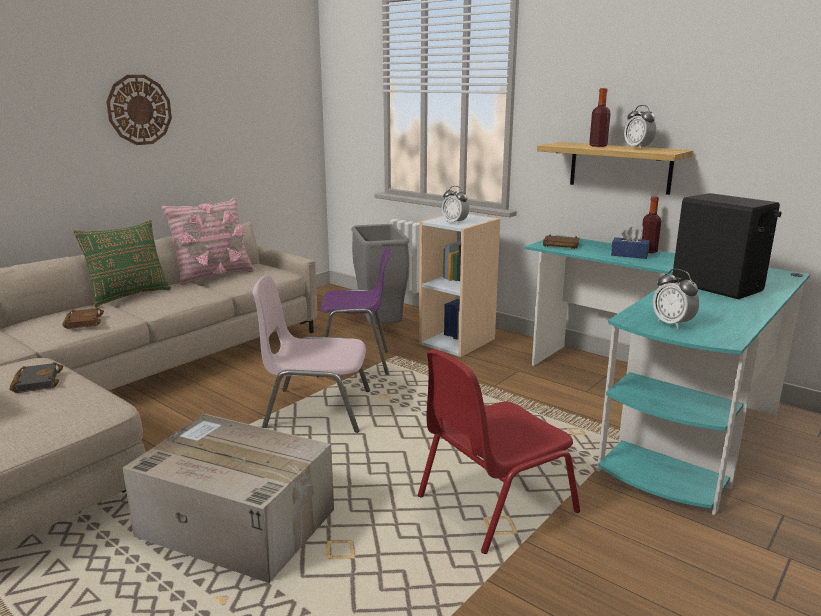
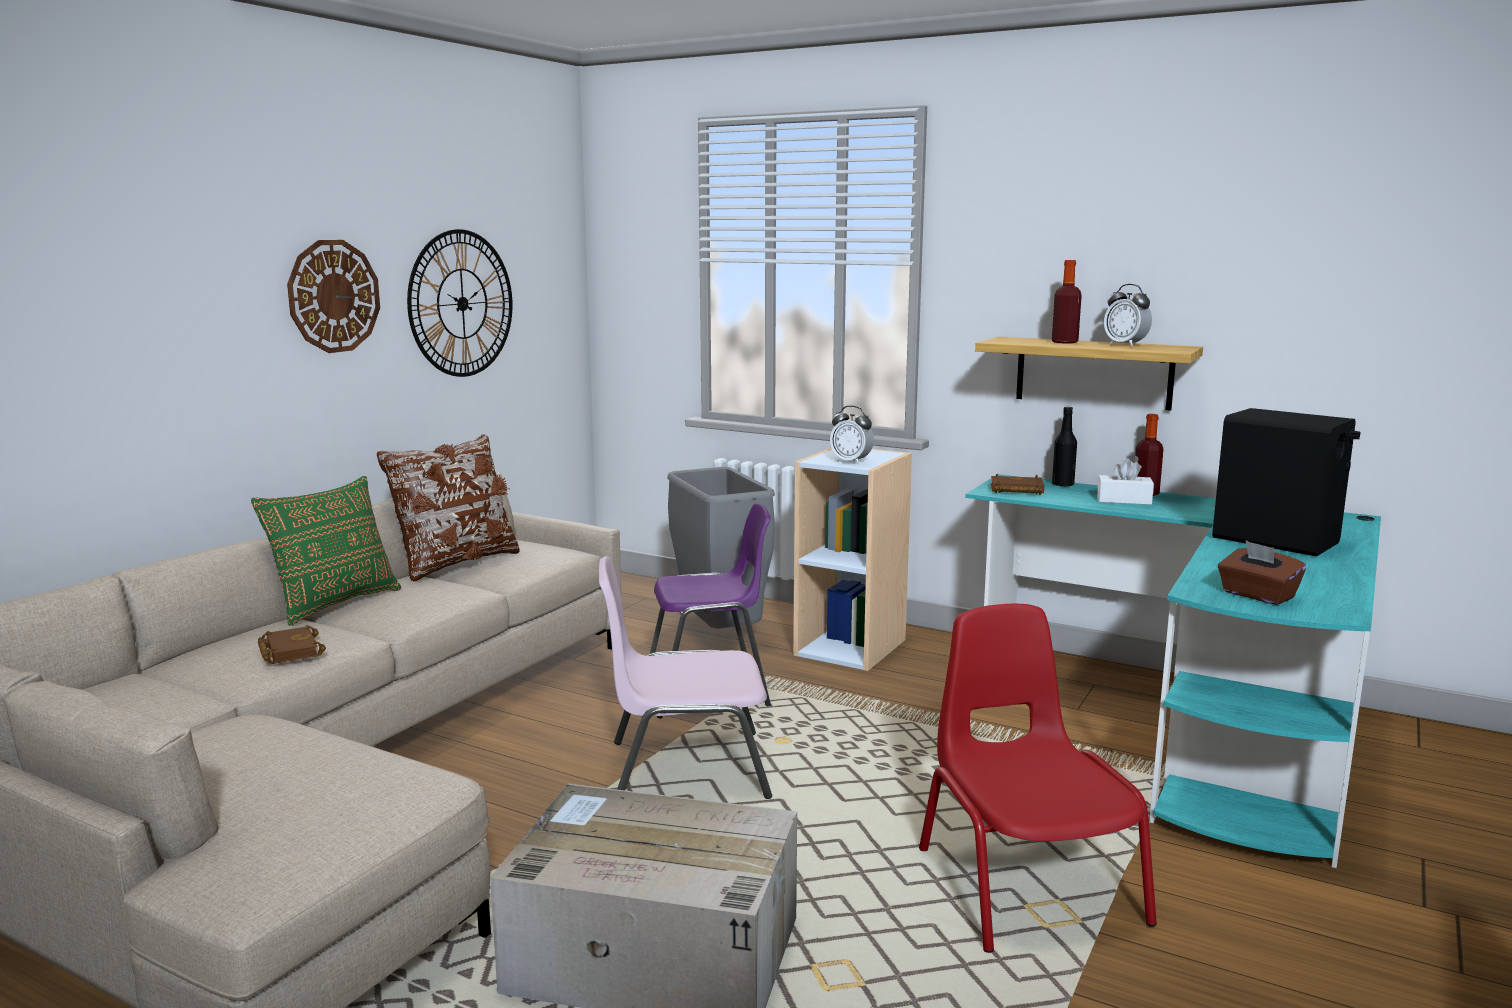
camera: 10 degrees left, 5 degrees down
black book [10,362,63,393] -> none
pink pillow [162,198,254,285] -> brown pillow [377,434,519,581]
red chair [418,349,580,554] -> red chair turned 120 degrees clockwise [919,604,1157,953]
blue tissue box [611,227,650,259] -> white tissue box [1097,458,1154,505]
alarm clock [653,269,699,329] -> brown tissue box [1218,540,1306,605]
none -> wall clock [407,229,513,377]
none -> black bottle [1052,407,1077,486]

